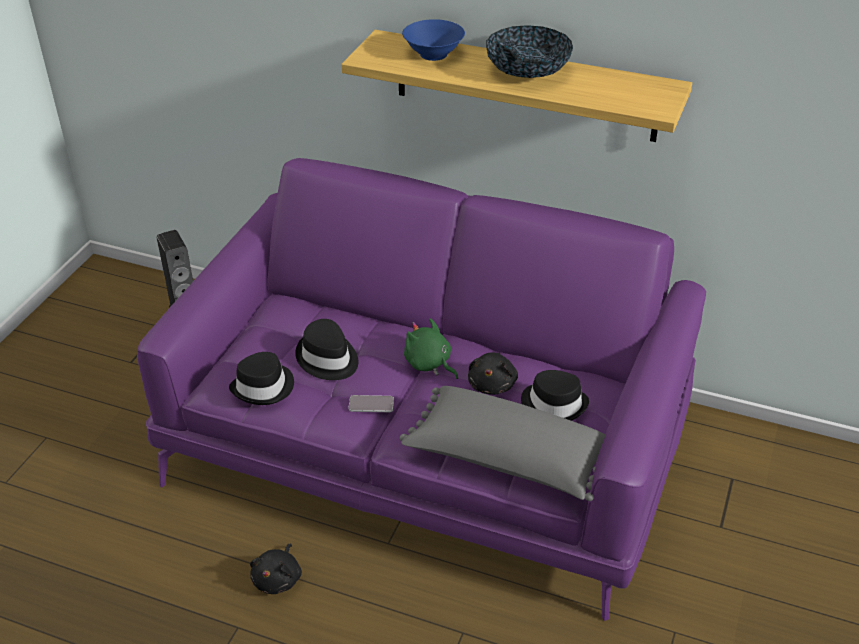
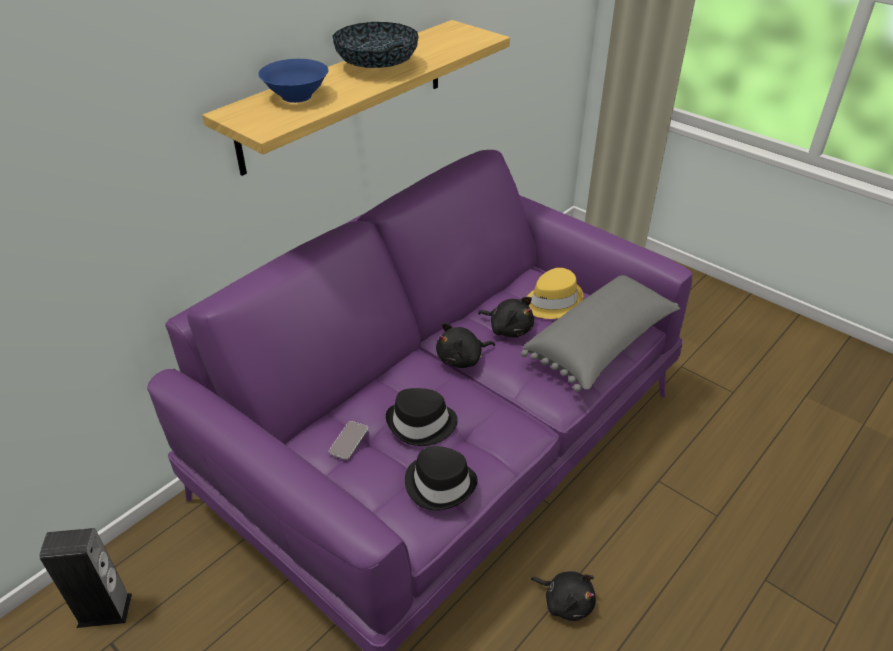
camera: 70 degrees left, 0 degrees up
phone [349,395,394,412] -> phone moved to [329,421,368,460]
green plush toy [404,318,458,379] -> black plush toy [436,323,495,368]
black hat [521,370,589,421] -> yellow hat [526,268,584,319]

